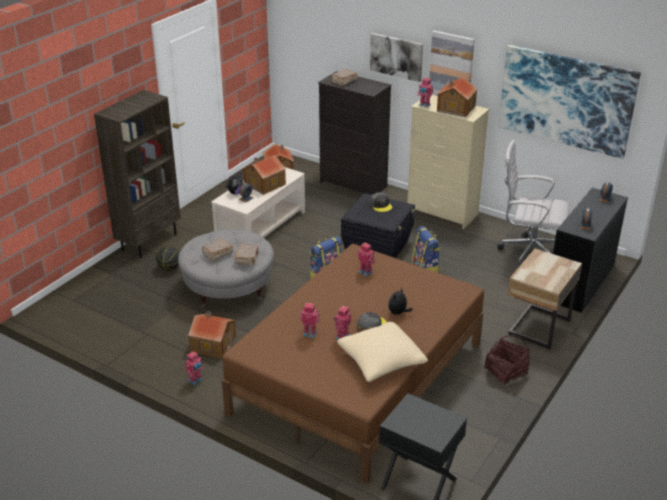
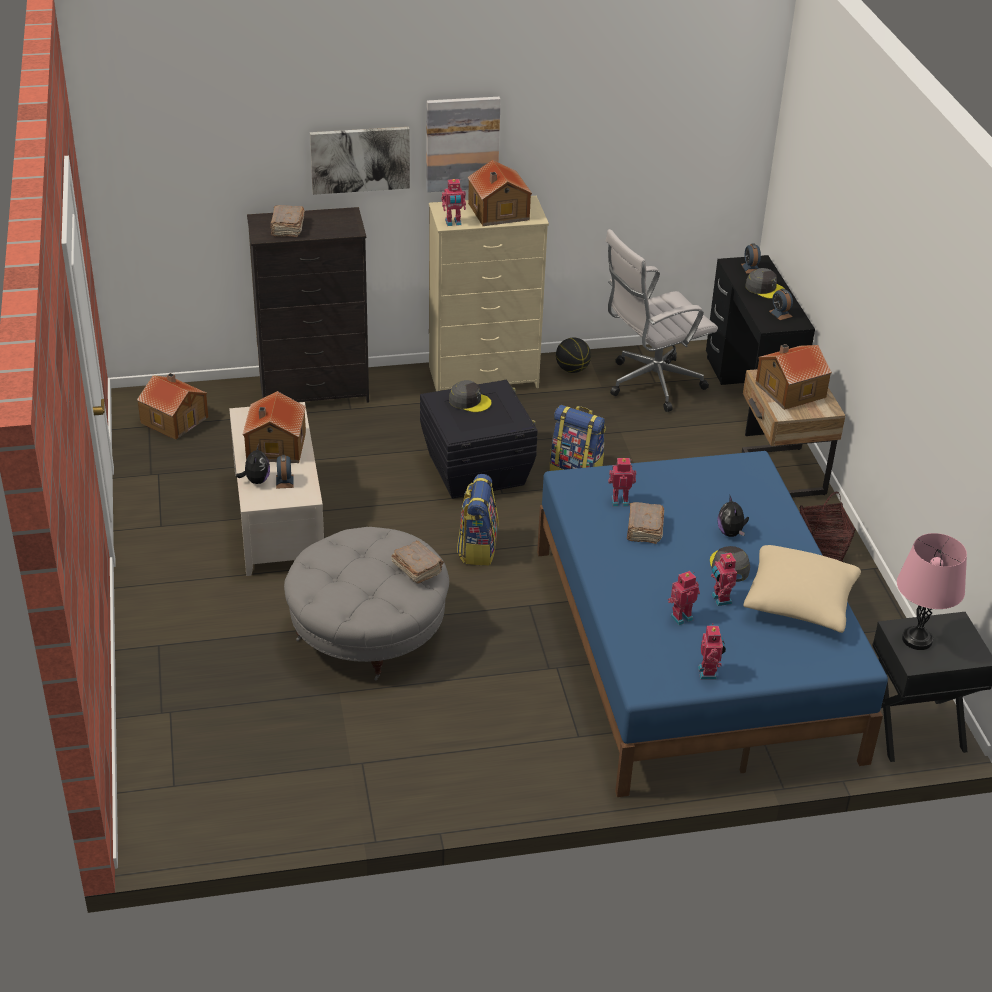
camera: 45 degrees left, 5 degrees up
brown bookcase [94,90,181,258] -> none
basketball [156,246,179,271] -> basketball moved to [556,338,591,373]
toy robot [185,351,204,385] -> toy robot moved to [698,623,726,680]
toy house [188,311,236,358] -> toy house moved to [755,344,832,410]
brown book [202,238,233,261] -> brown book moved to [627,502,664,544]
brown bed [222,244,484,483] -> blue bed [537,451,888,797]
picture [498,45,641,159] -> none
none -> grey cap [745,268,783,299]
none -> pink table lamp [897,533,967,650]

